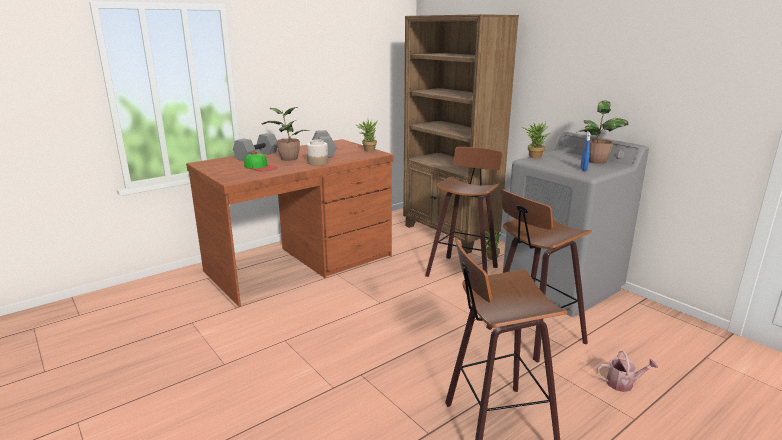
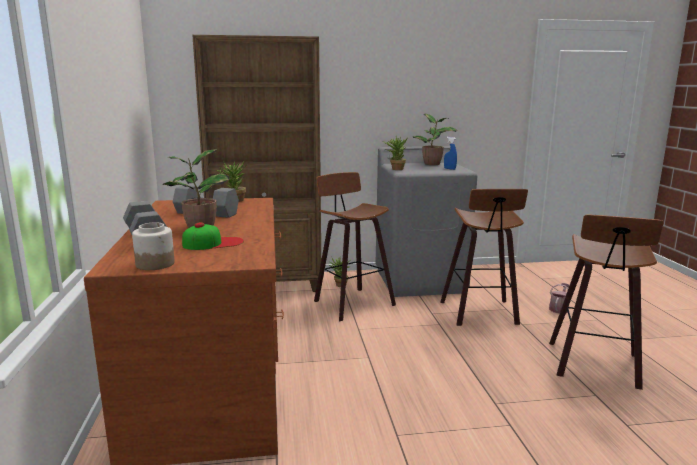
camera: 60 degrees left, 5 degrees down
jar [307,139,328,166] -> jar moved to [132,222,175,270]

